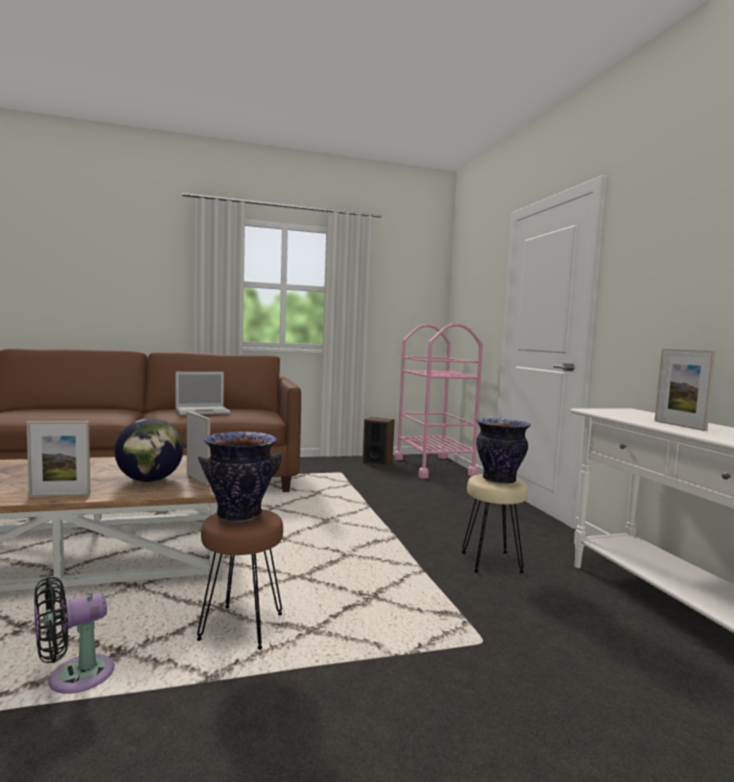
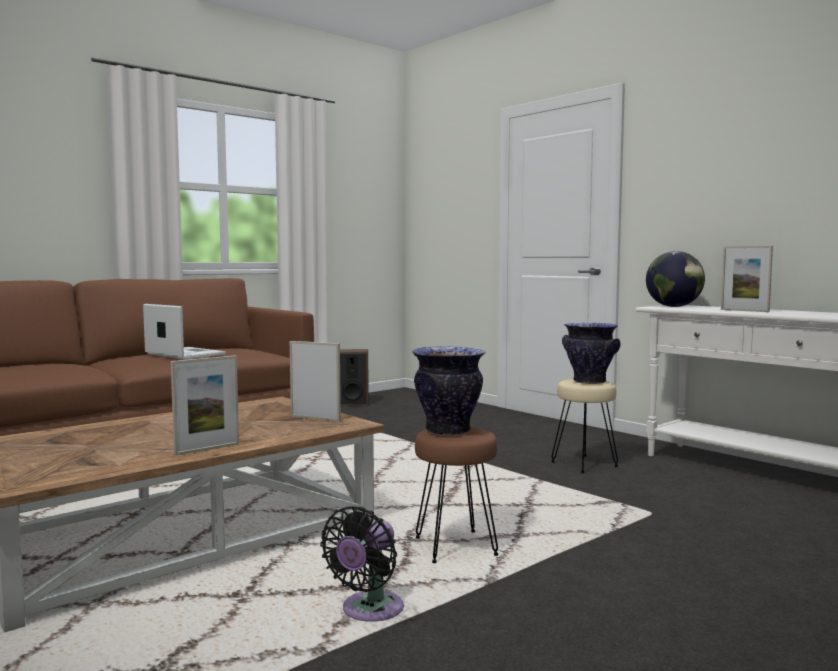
camera: 25 degrees left, 0 degrees up
globe [114,418,183,482] -> globe moved to [646,251,705,307]
laptop [176,372,231,415] -> laptop turned 90 degrees counterclockwise [143,304,226,360]
pink cart [394,323,483,479] -> none

